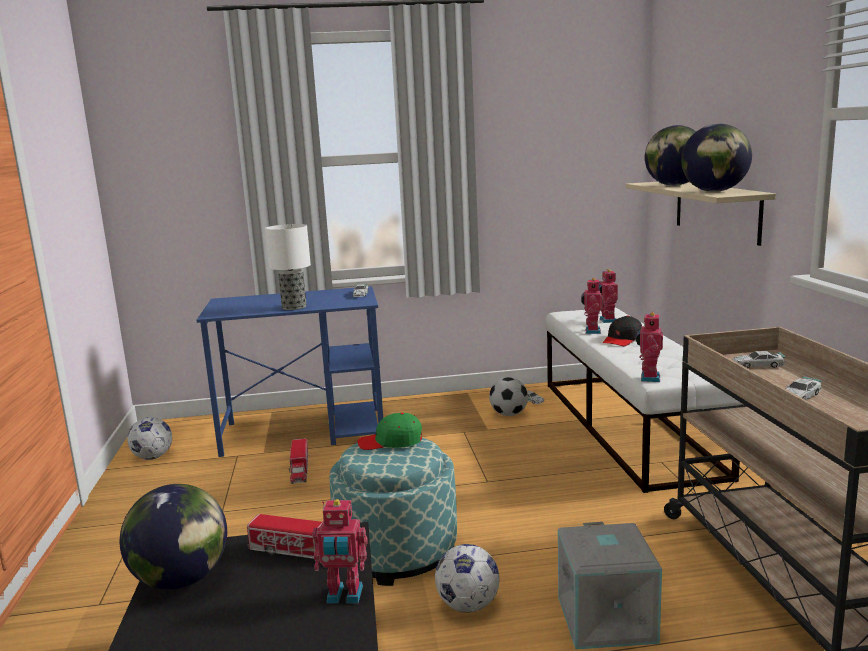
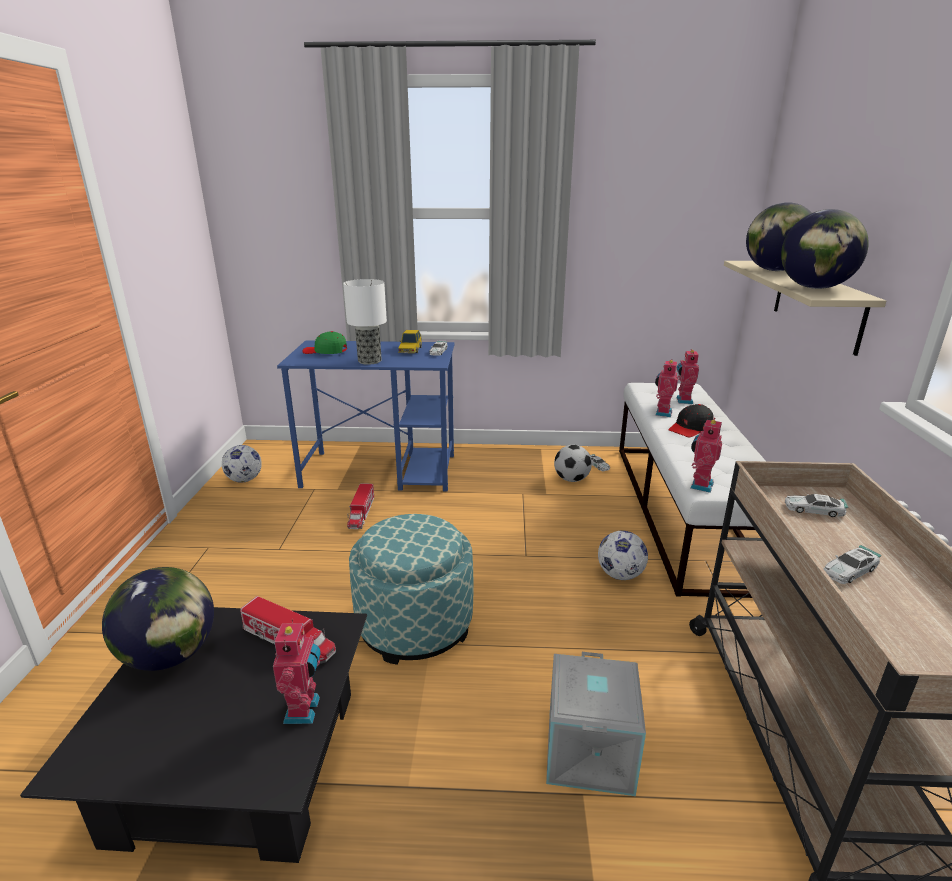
camera: 10 degrees right, 10 degrees up
toy robot [313,499,368,604] -> toy robot turned 105 degrees counterclockwise [273,619,321,724]
green cap [357,413,422,450] -> green cap moved to [303,331,347,354]
football [435,544,499,613] -> football moved to [598,530,648,580]
none -> toy car [398,330,422,353]

